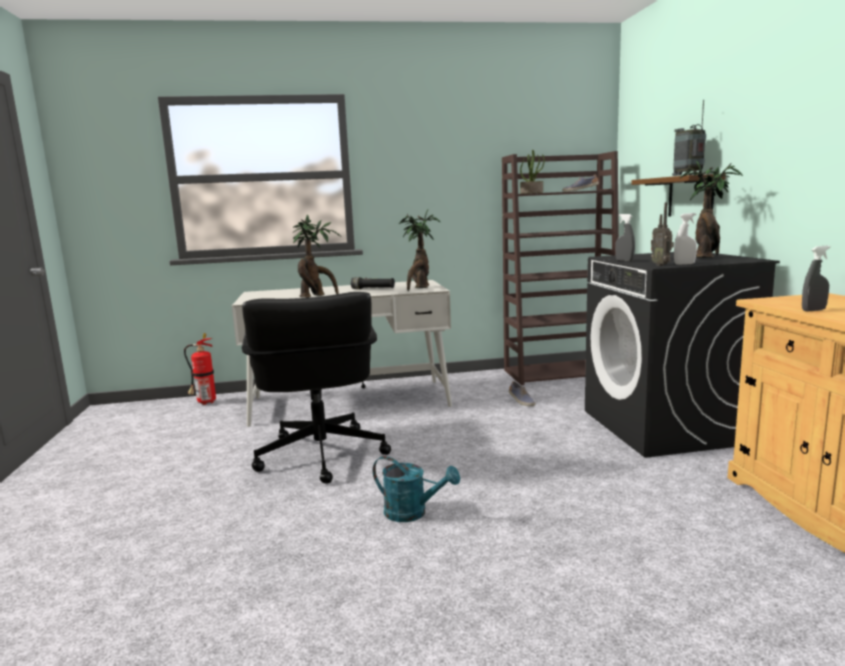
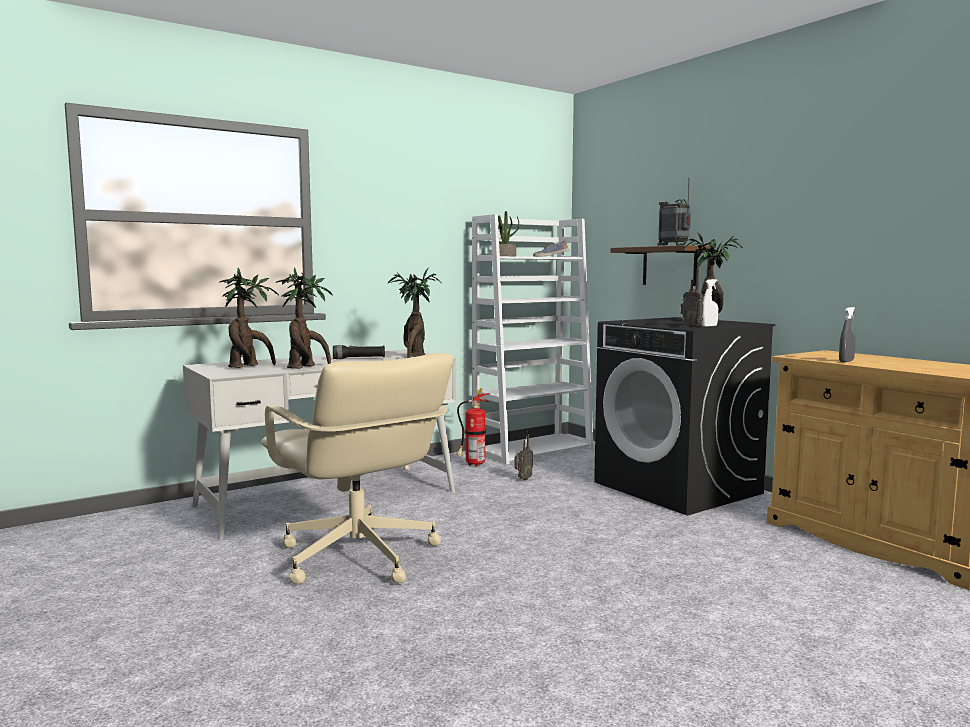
camera: 25 degrees left, 5 degrees down
fire extinguisher [184,333,216,405] -> fire extinguisher moved to [456,388,489,466]
black office chair [242,292,391,484] -> beige office chair [261,353,454,584]
turquoise watering can [373,456,460,522] -> none
brown bookcase [502,151,619,385] -> white bookcase [472,214,594,465]
shoe [509,381,536,406] -> radio [515,430,533,480]
grey spray bottle [615,214,635,261] -> none
none -> potted plant [219,268,279,368]

